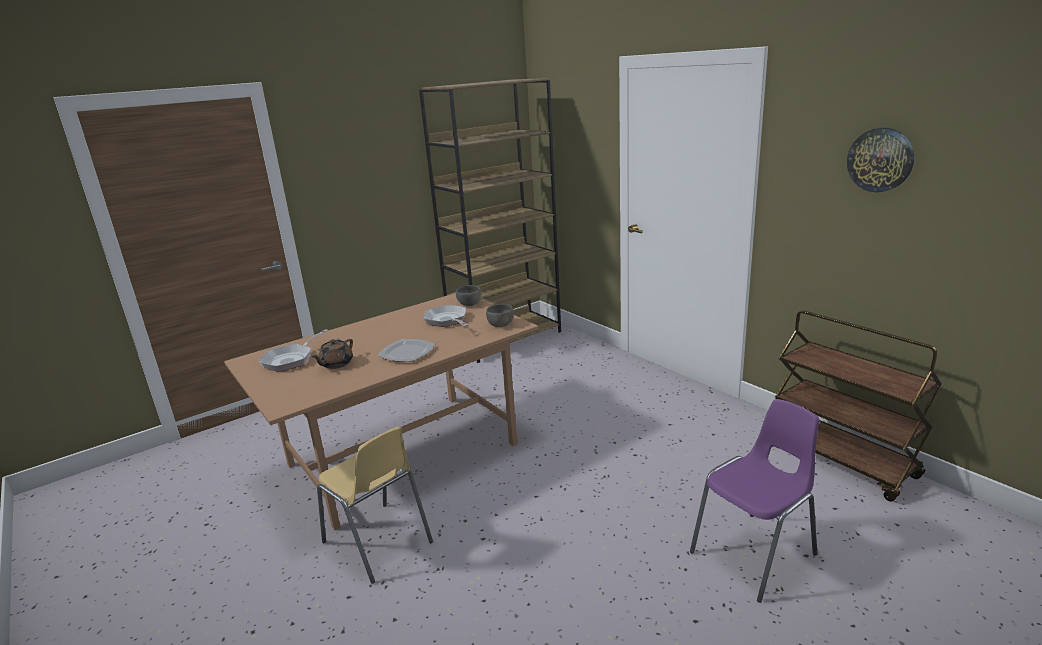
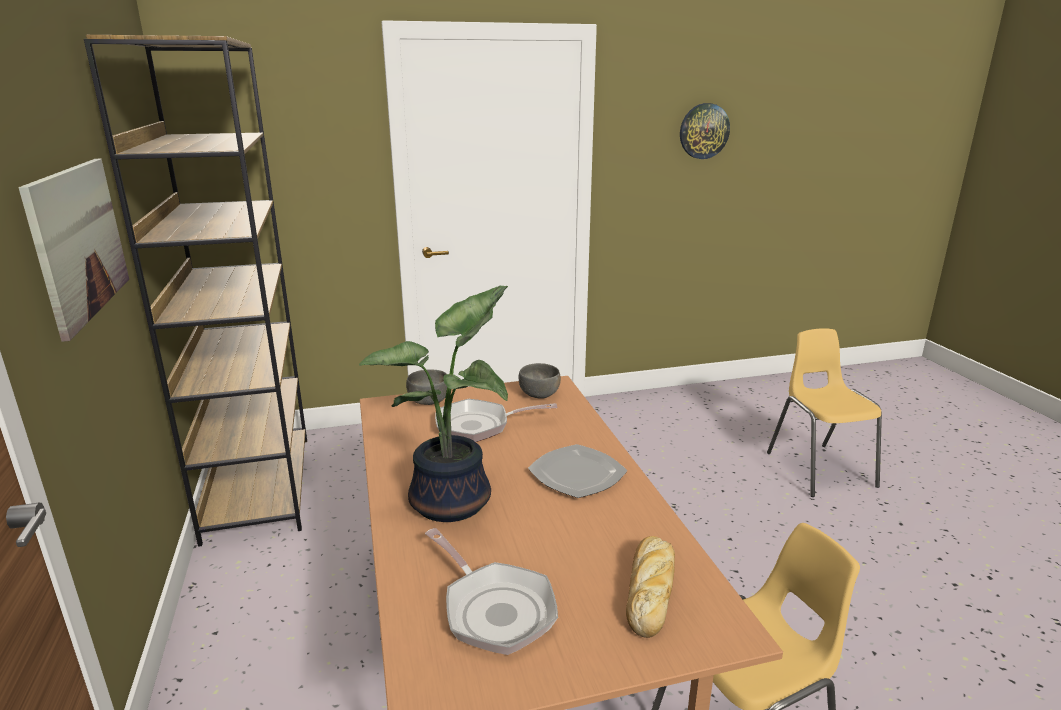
camera: 70 degrees left, 0 degrees up
brown teapot [312,339,353,369] -> none
purple chair [690,399,820,603] -> yellow chair [767,328,882,497]
brown cart [774,310,942,502] -> none
none -> picture [18,159,129,342]
none -> potted plant [359,286,508,522]
none -> bread [626,536,675,638]

